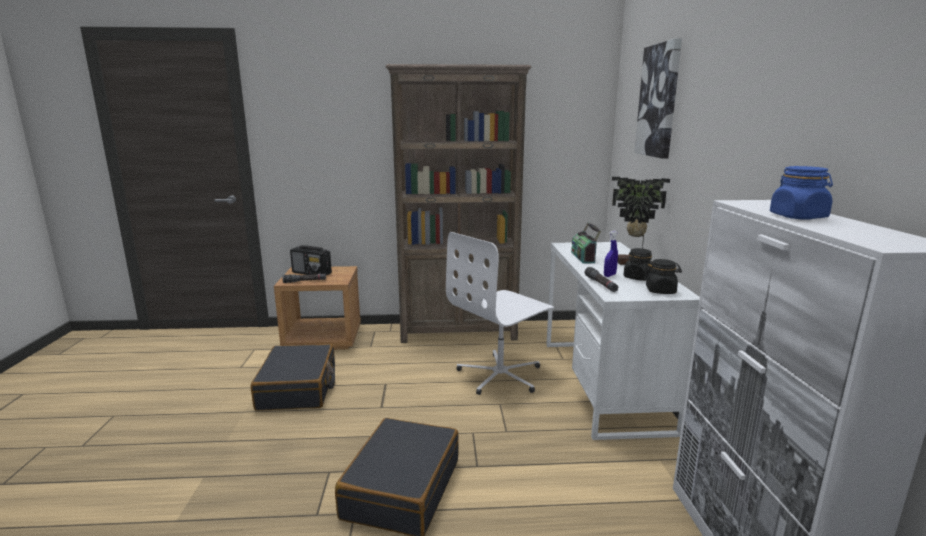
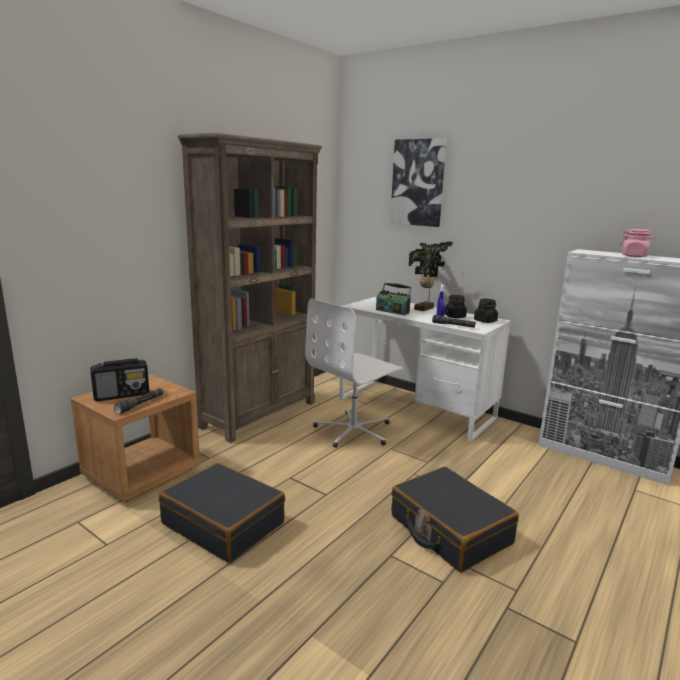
camera: 50 degrees left, 0 degrees up
white office chair [446,232,554,395] -> white office chair turned 45 degrees clockwise [305,299,403,448]
blue jar [770,166,833,220] -> pink jar [620,229,655,257]

